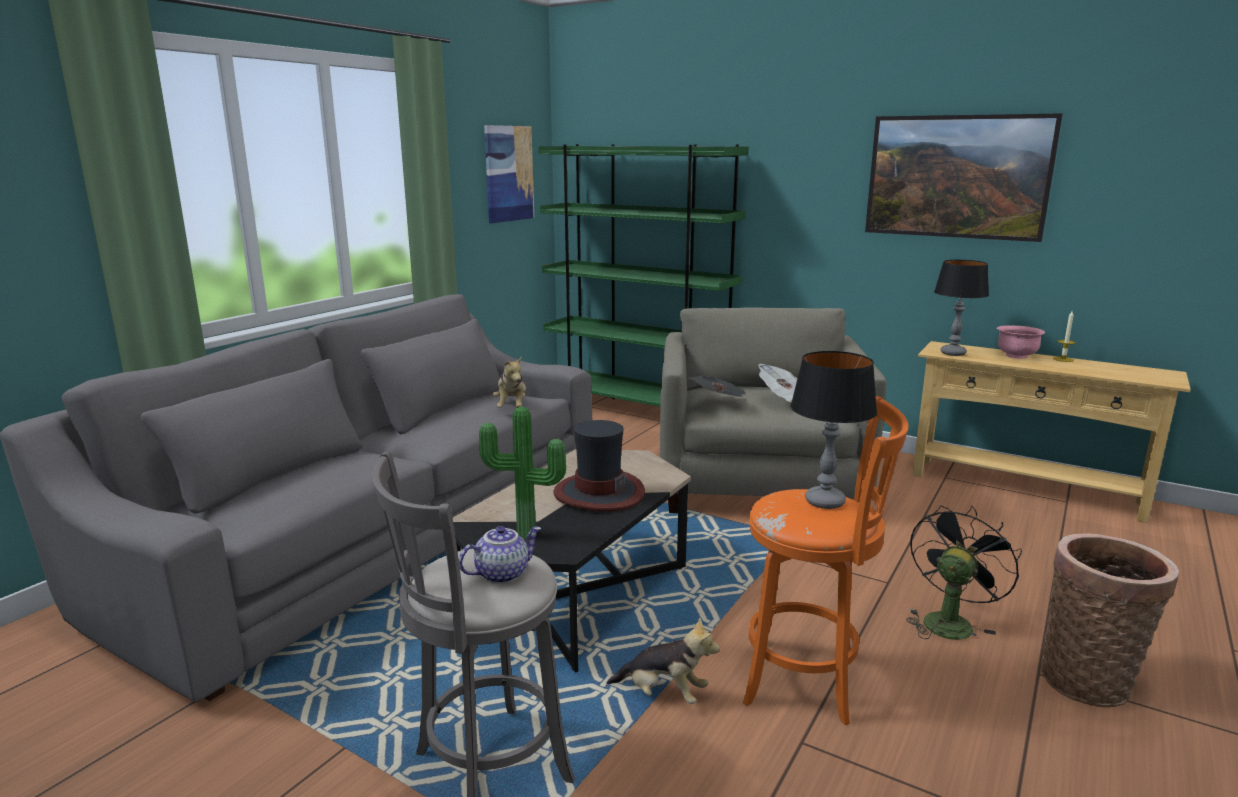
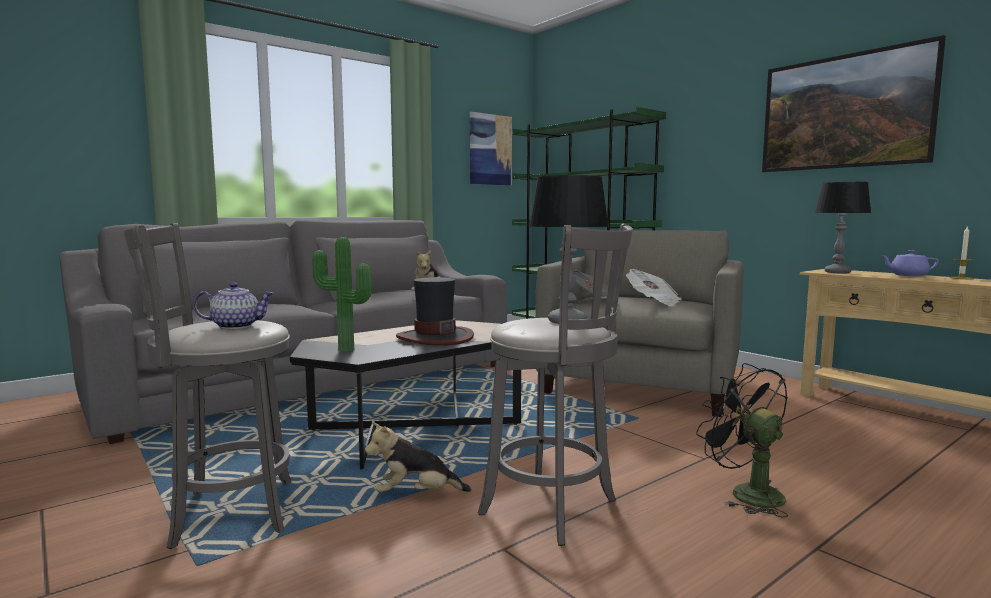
camera: 20 degrees right, 10 degrees down
plush toy [606,617,720,704] -> plush toy turned 135 degrees clockwise [365,422,471,492]
orange stool [743,396,909,725] -> grey stool [478,224,633,546]
black fan [906,505,1022,640] -> black fan turned 90 degrees counterclockwise [696,363,788,518]
pink bowl [997,325,1045,359] -> purple teapot [880,250,939,276]
basket [1041,534,1179,707] -> none

